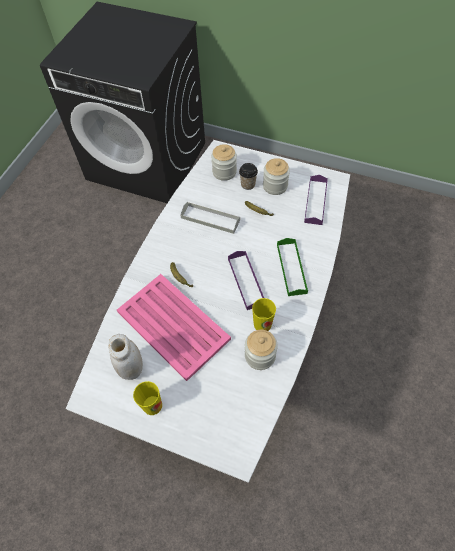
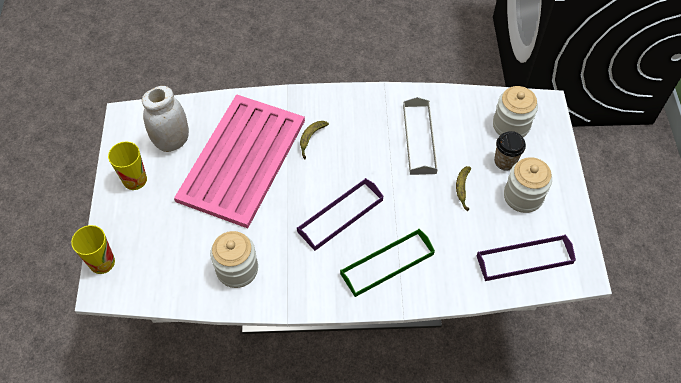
camera: 65 degrees right, 0 degrees up
cup [252,298,276,331] -> cup moved to [71,225,115,274]

